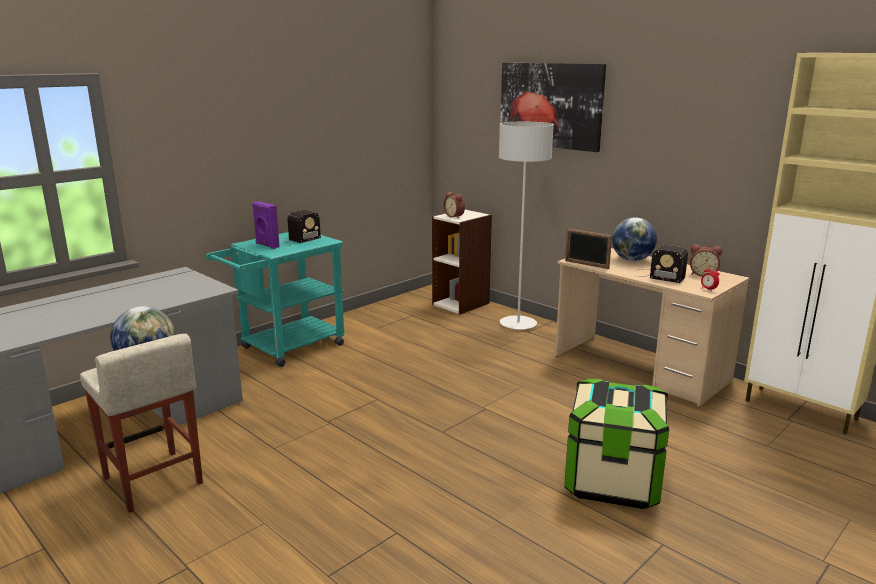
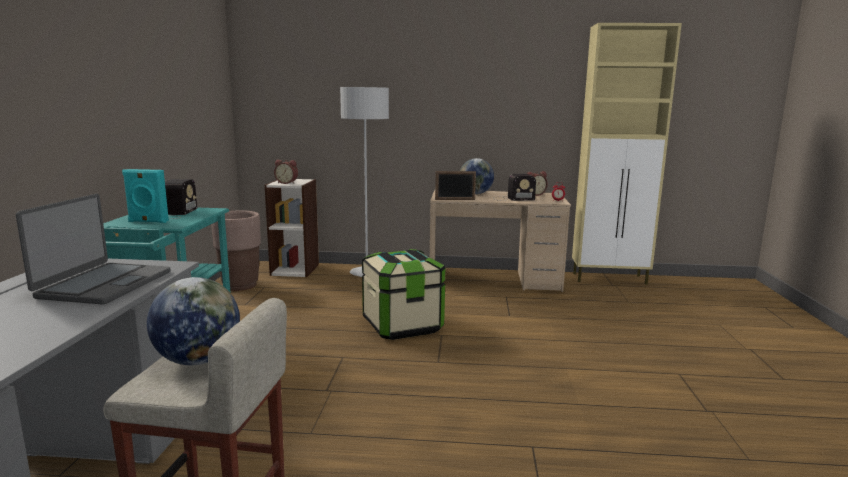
camera: 40 degrees left, 5 degrees down
purple speaker [252,201,280,249] -> turquoise speaker [122,169,169,223]
picture [500,63,606,152] -> none
storage box [564,379,669,509] -> storage box moved to [362,249,445,340]
none -> laptop [16,194,171,305]
none -> brown planter [211,210,261,291]

